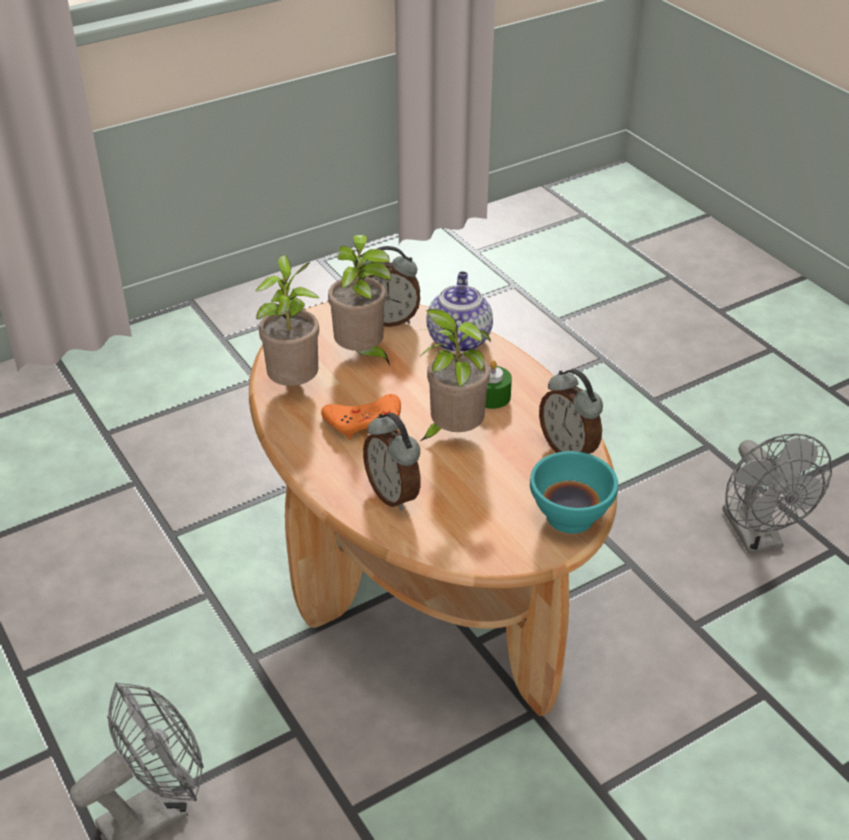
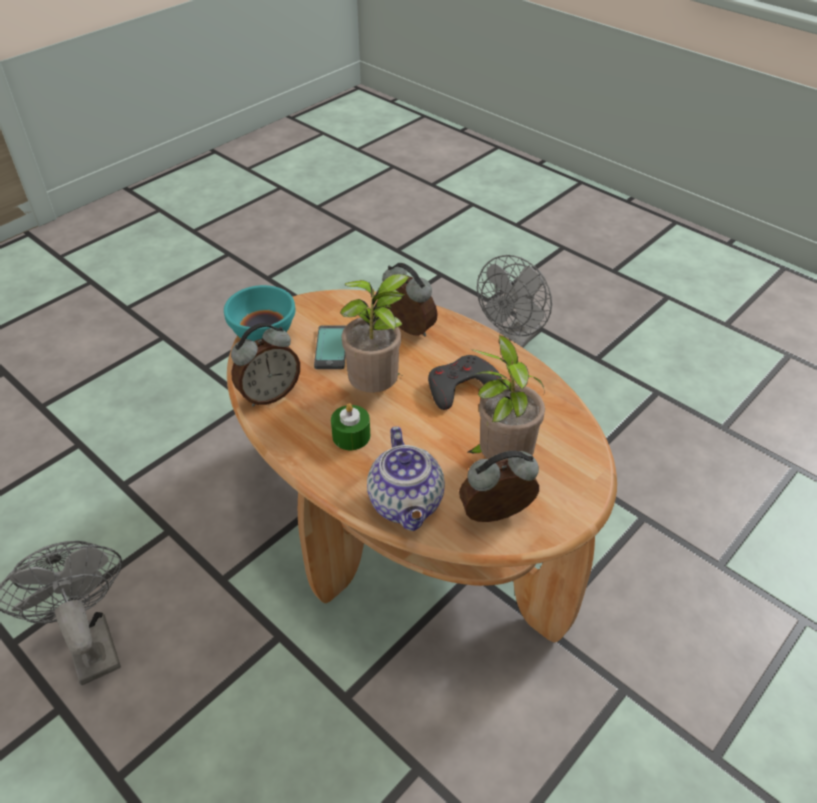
camera: 165 degrees right, 5 degrees up
potted plant [256,255,320,386] -> none
orange game controller [321,394,401,440] -> grey game controller [428,355,502,410]
alarm clock [539,369,603,454] -> alarm clock turned 105 degrees clockwise [231,323,300,407]
none -> phone [314,325,346,369]

